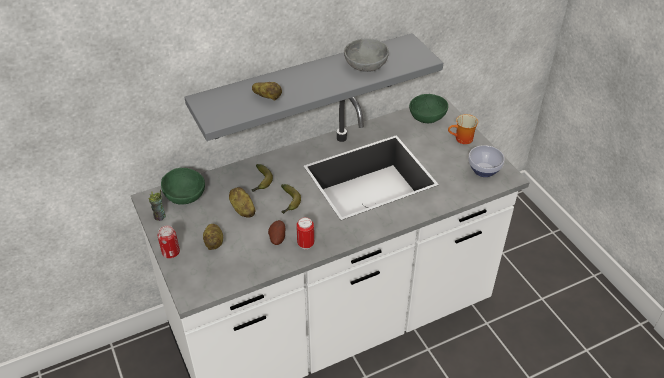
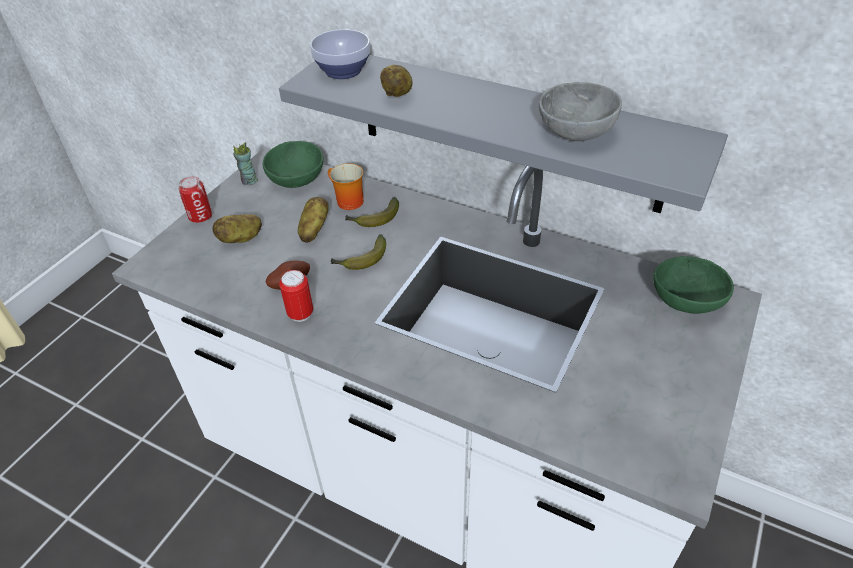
camera: 55 degrees right, 0 degrees up
mug [448,114,478,144] -> mug moved to [328,163,364,210]
bowl [468,145,505,177] -> bowl moved to [310,29,371,79]

